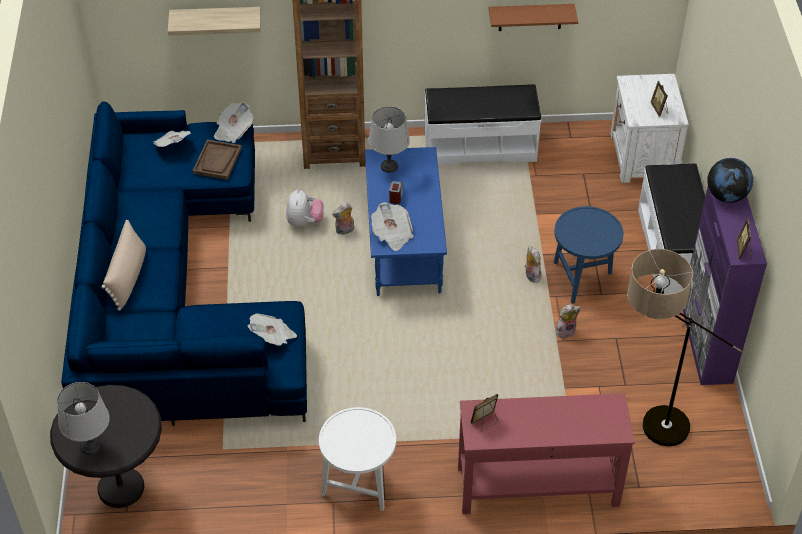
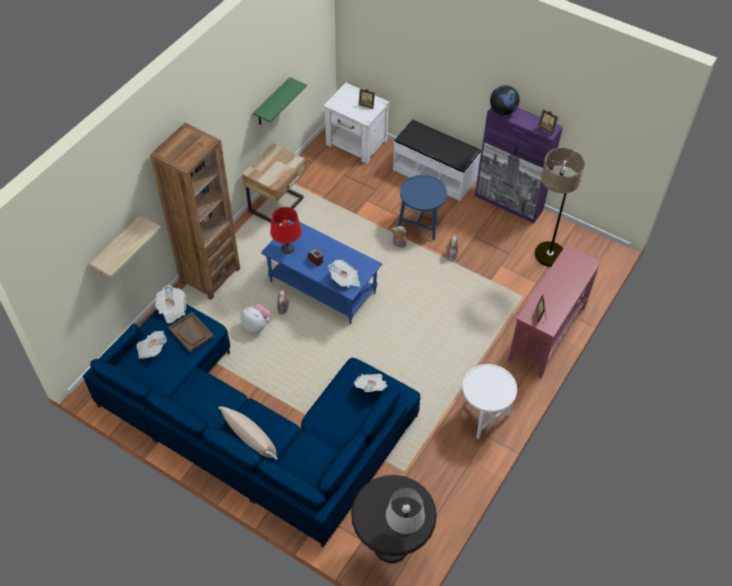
camera: 55 degrees left, 5 degrees up
grey table lamp [368,106,410,173] -> red table lamp [270,207,301,254]
white bench [425,84,541,165] -> beige nightstand [242,143,307,225]
brown shelf [489,4,578,31] -> green shelf [253,77,307,125]

